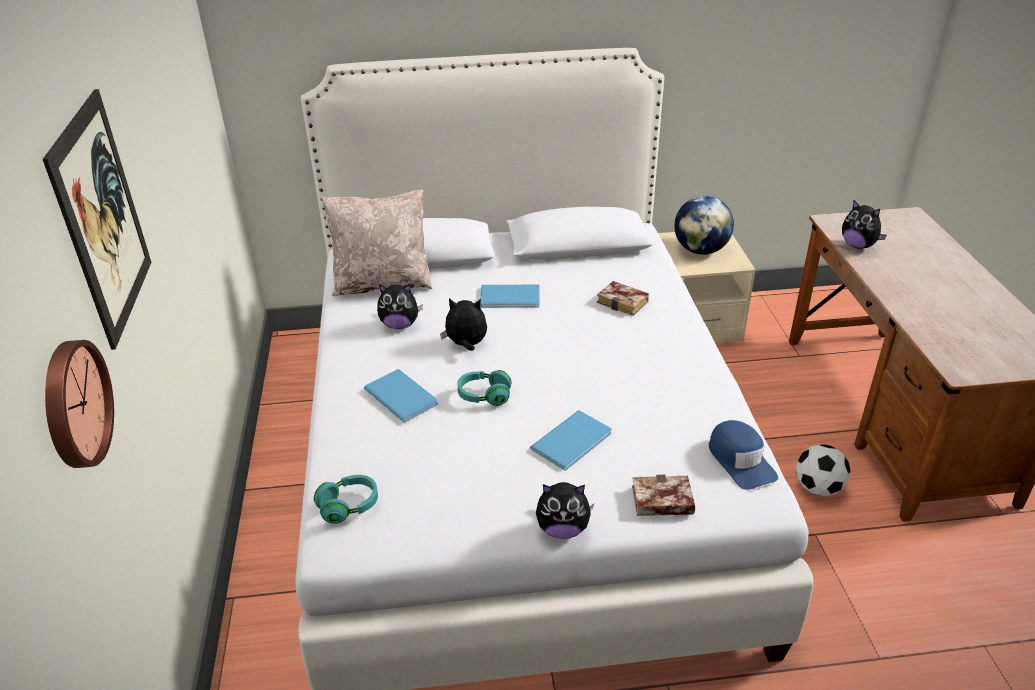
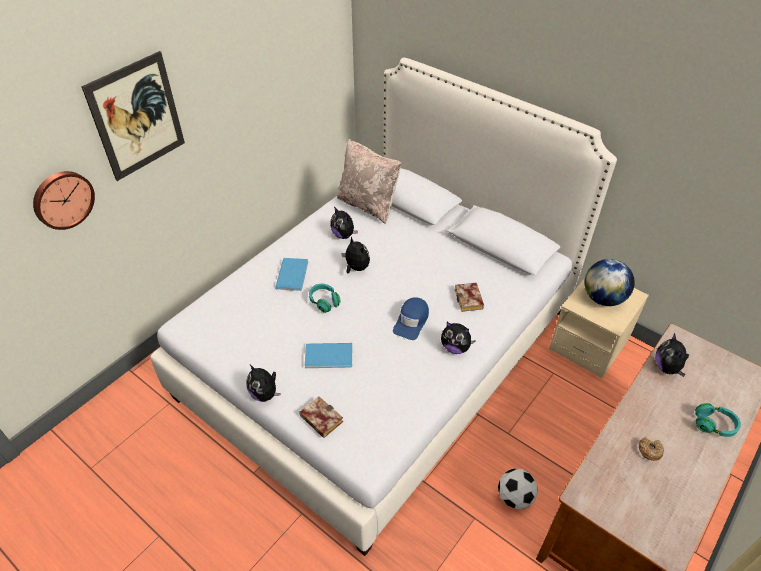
camera: 45 degrees right, 10 degrees up
turquoise headphones [314,475,378,524] -> turquoise headphones moved to [695,403,741,437]
blue book [480,285,540,308] -> none
blue cap [709,420,778,490] -> blue cap moved to [393,297,429,340]
none -> plush toy [441,322,476,354]
none -> donut [639,437,664,461]

